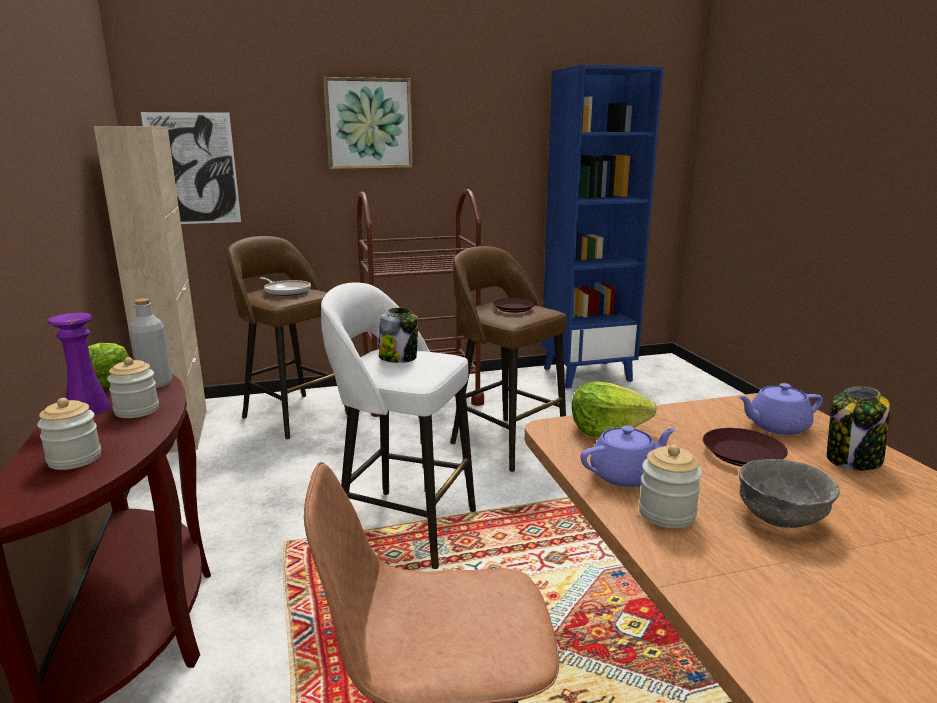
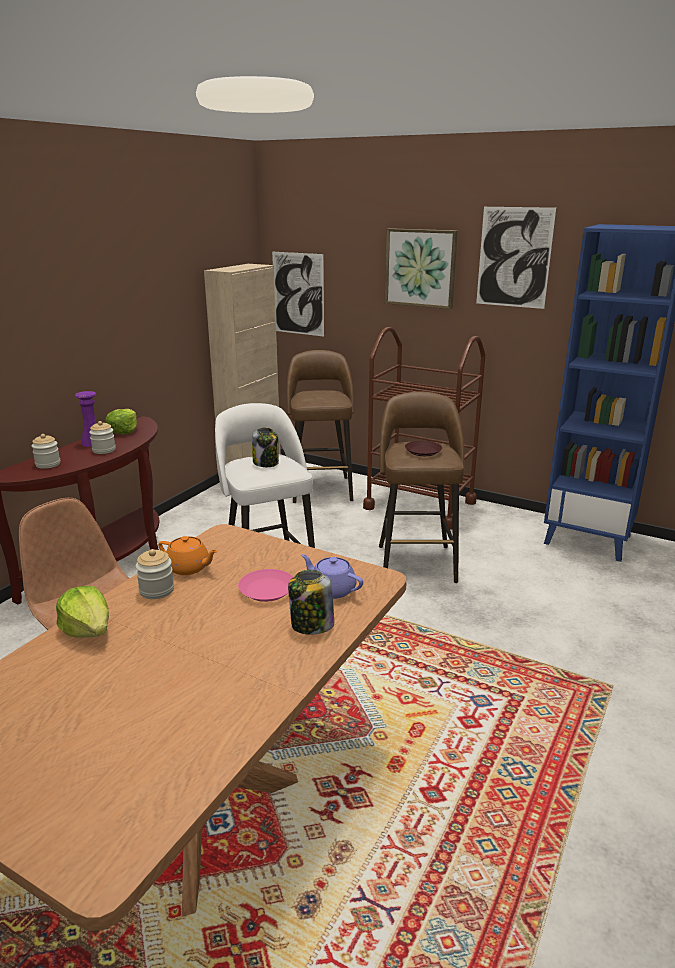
camera: 45 degrees right, 5 degrees up
grey bottle [129,298,172,389] -> none
frying pan [260,277,311,296] -> none
lettuce [572,381,657,438] -> lettuce moved to [56,585,109,638]
purple teapot [581,426,676,487] -> orange teapot [158,536,218,575]
brown plate [703,428,788,467] -> pink plate [238,569,293,602]
grey bowl [739,459,840,528] -> none
none -> picture [476,207,556,309]

